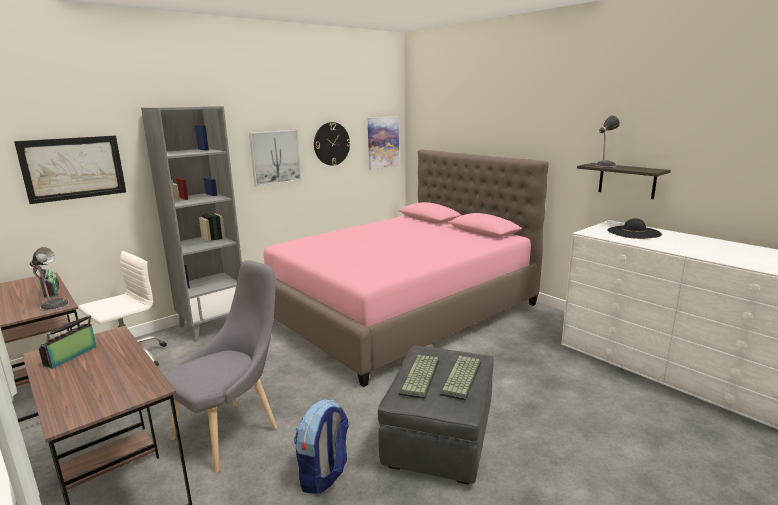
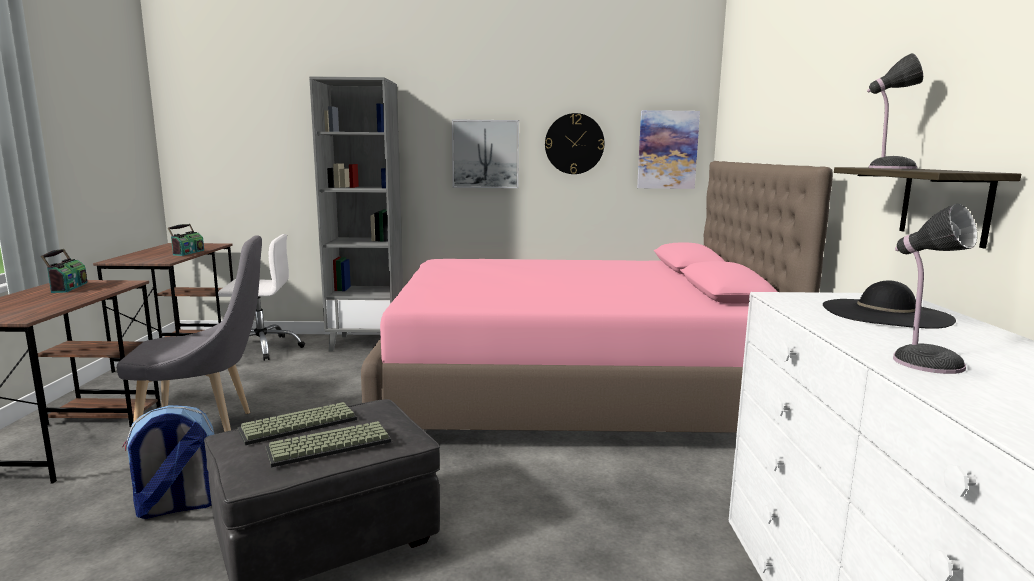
camera: 40 degrees right, 5 degrees down
picture [14,135,126,204] -> none
table lamp [30,247,69,311] -> table lamp moved to [893,203,977,374]
radio [39,315,97,369] -> radio turned 105 degrees clockwise [41,249,87,293]

